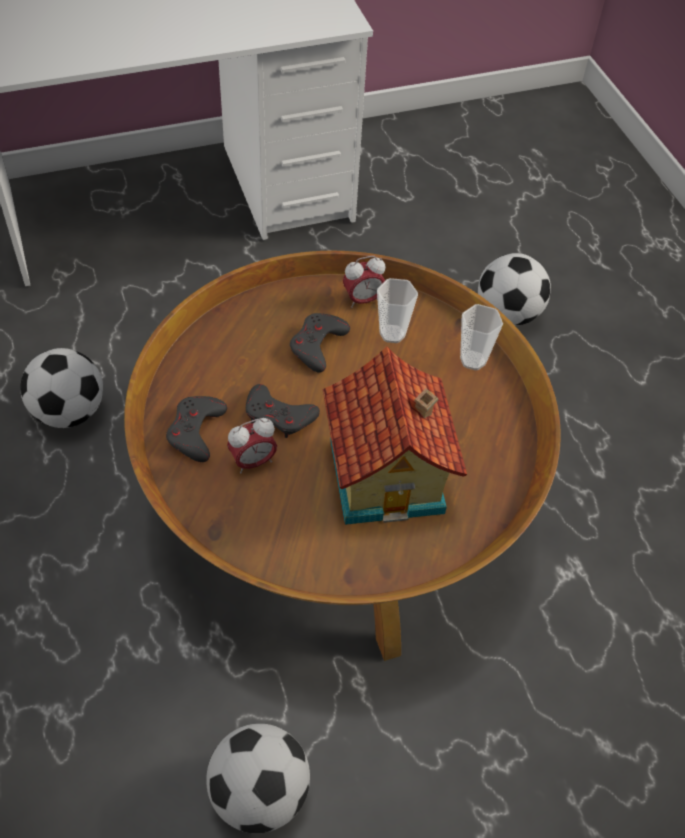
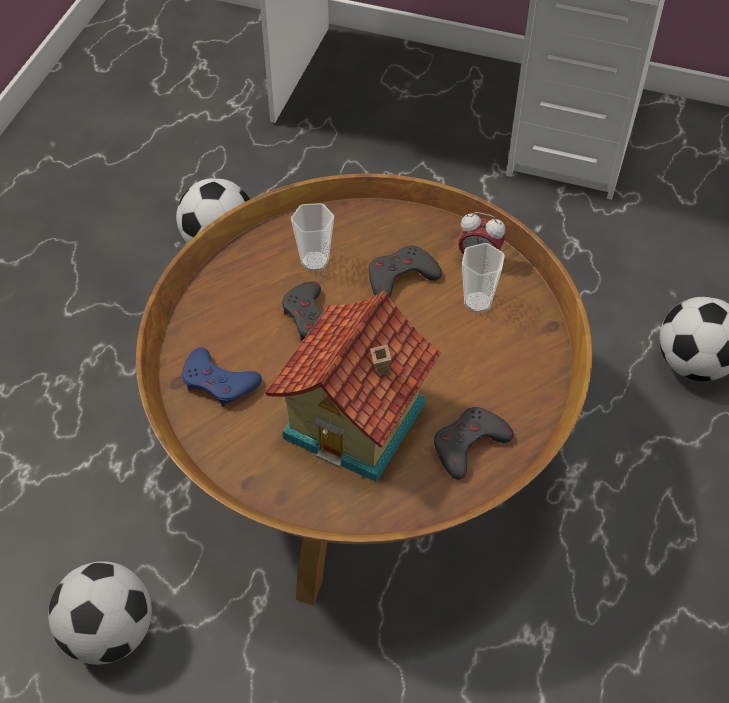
camera: 40 degrees right, 0 degrees up
grey game controller [166,396,227,462] -> grey game controller moved to [434,407,514,480]
alarm clock [227,418,277,473] -> none
cup [460,304,503,370] -> cup moved to [291,203,334,271]
none -> blue game controller [182,348,262,407]

